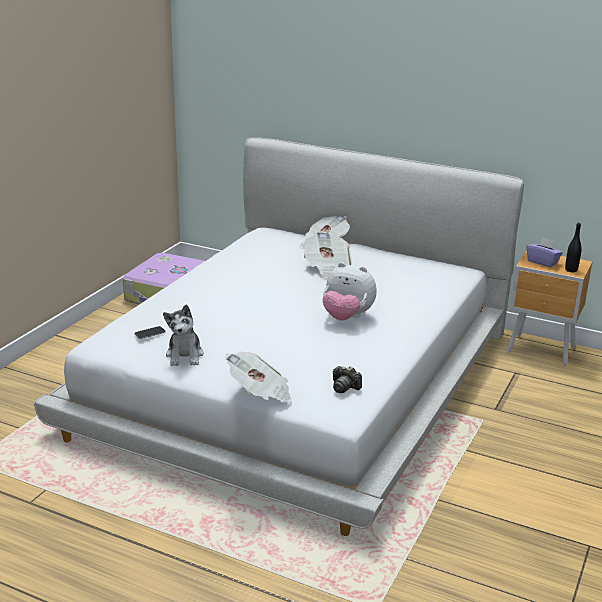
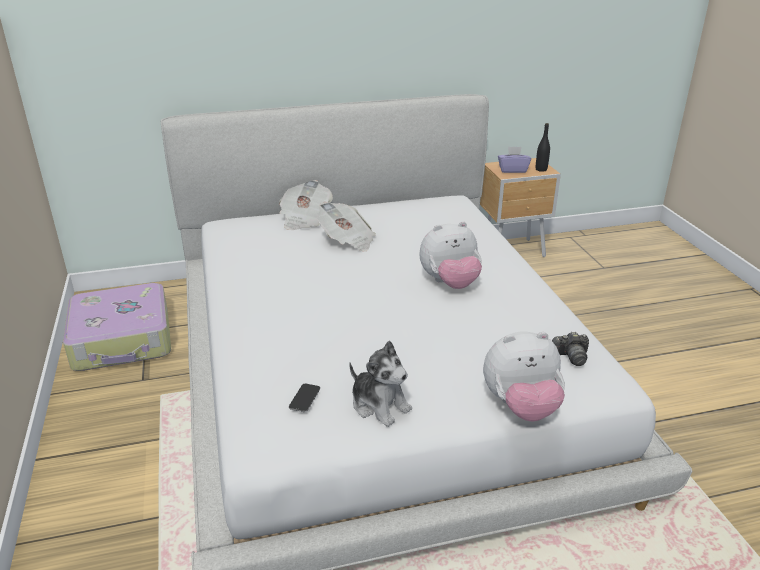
camera: 40 degrees left, 5 degrees up
newspaper [225,352,291,403] -> plush toy [483,332,565,421]

